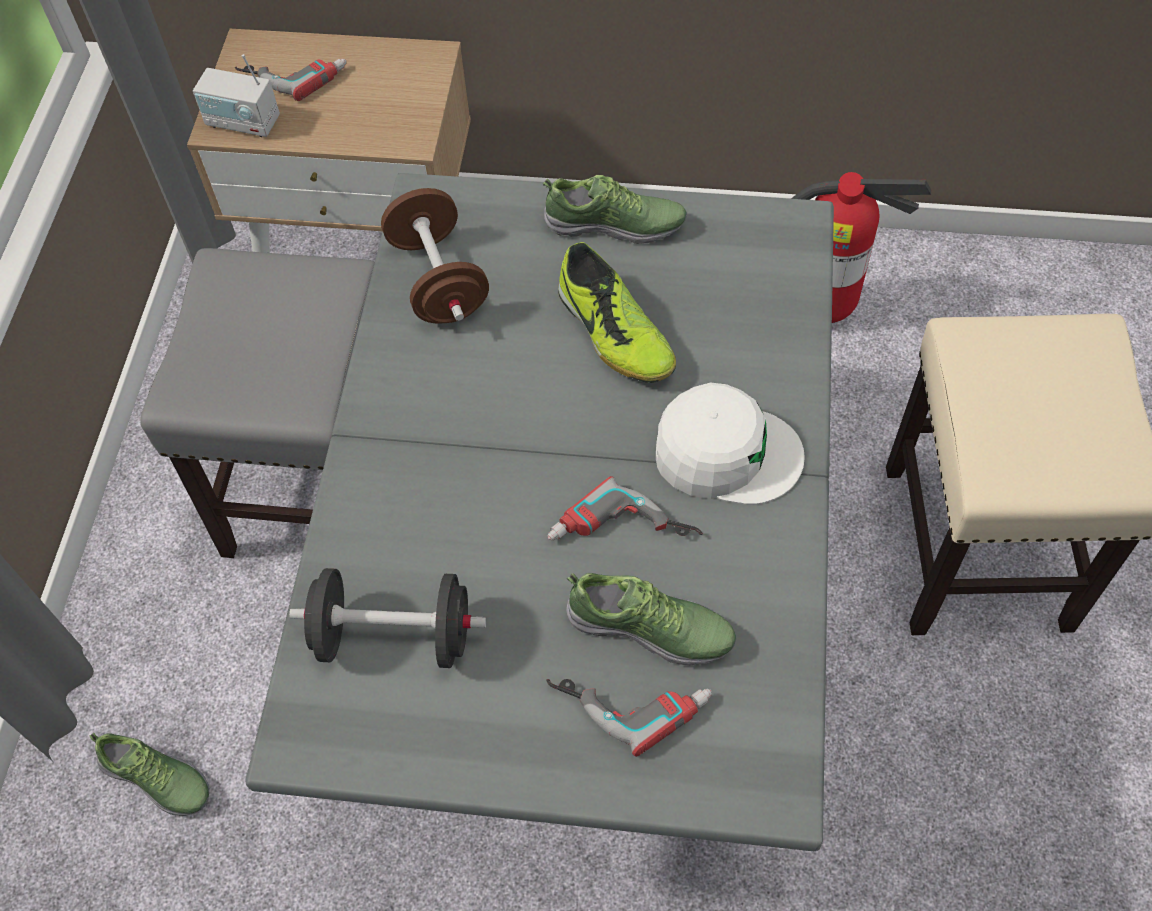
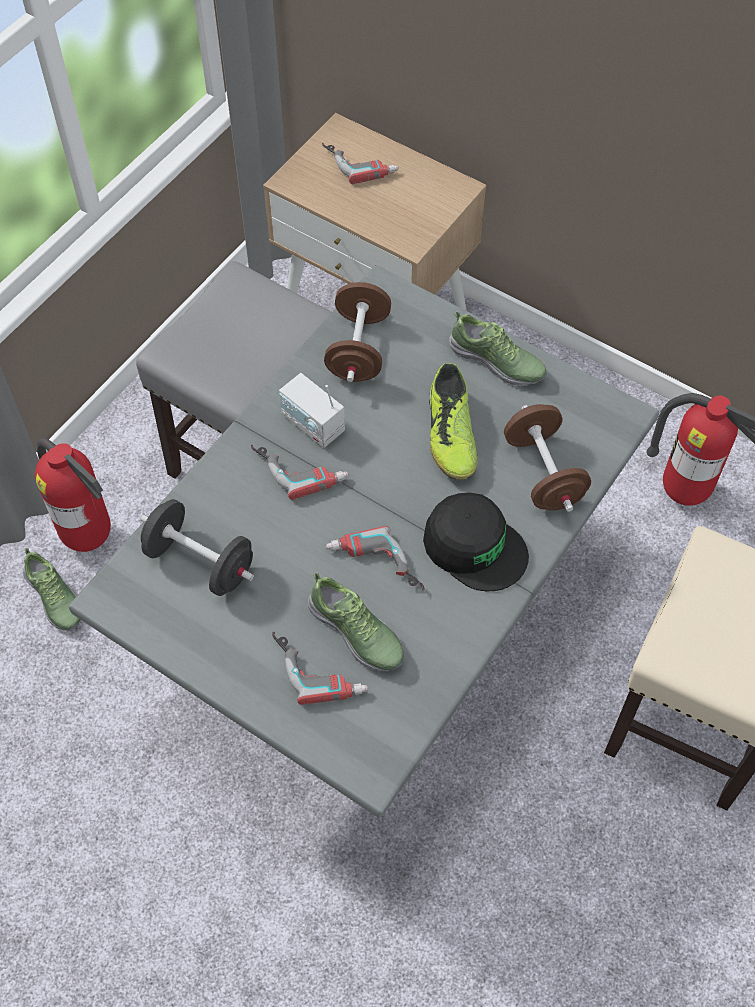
camera: 25 degrees right, 0 degrees up
radio [193,54,280,137] -> radio moved to [279,373,345,448]
white cap [656,382,805,505] -> black cap [423,493,529,591]
none -> fire extinguisher [35,438,111,552]
none -> power drill [251,445,349,500]
none -> brown dumbbell [504,404,591,512]

